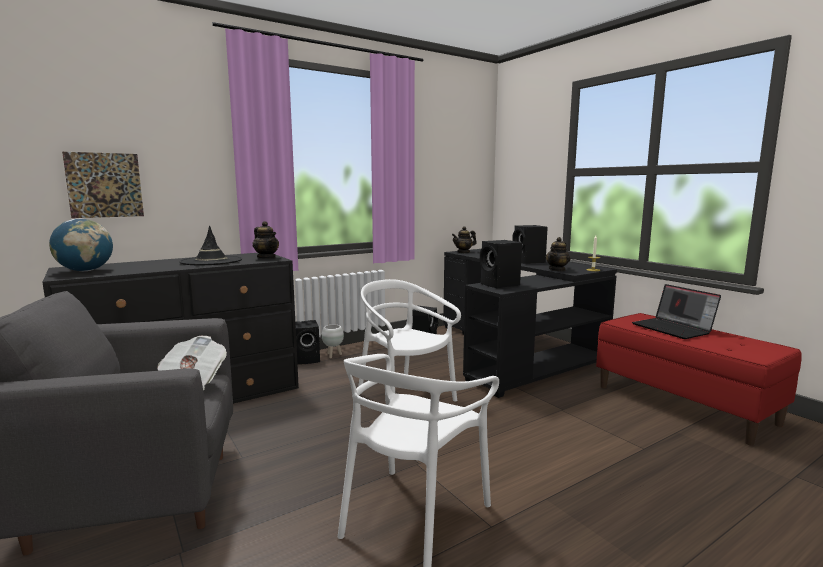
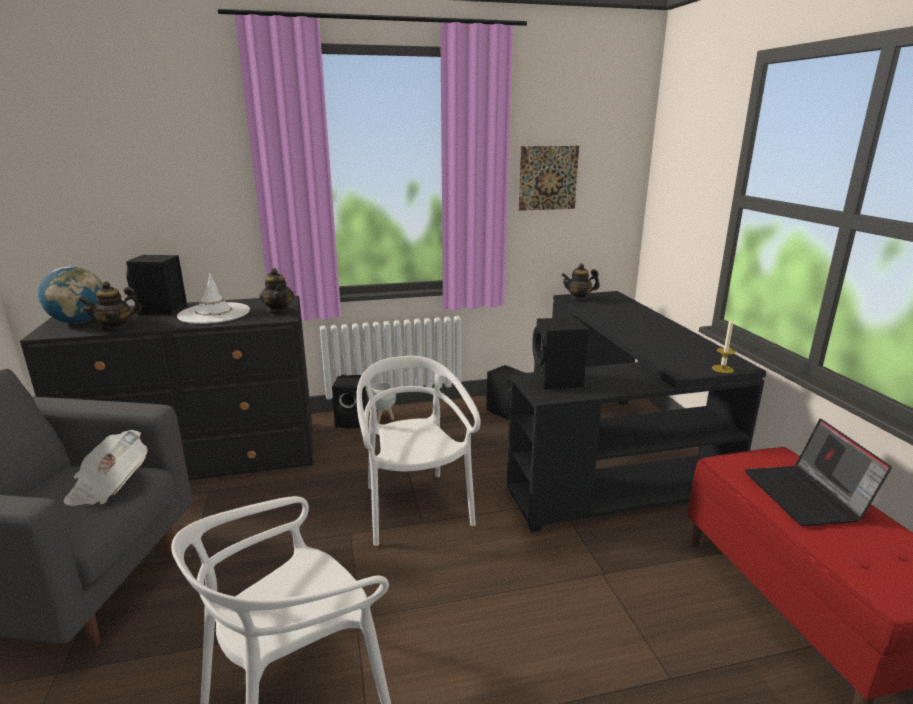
camera: 20 degrees right, 10 degrees up
picture [62,152,144,218] -> picture moved to [518,146,579,211]
black hat [179,225,243,265] -> white hat [177,273,250,324]
black speaker [512,225,548,264] -> black speaker moved to [126,255,187,315]
teapot [546,237,570,271] -> teapot moved to [78,282,142,332]

